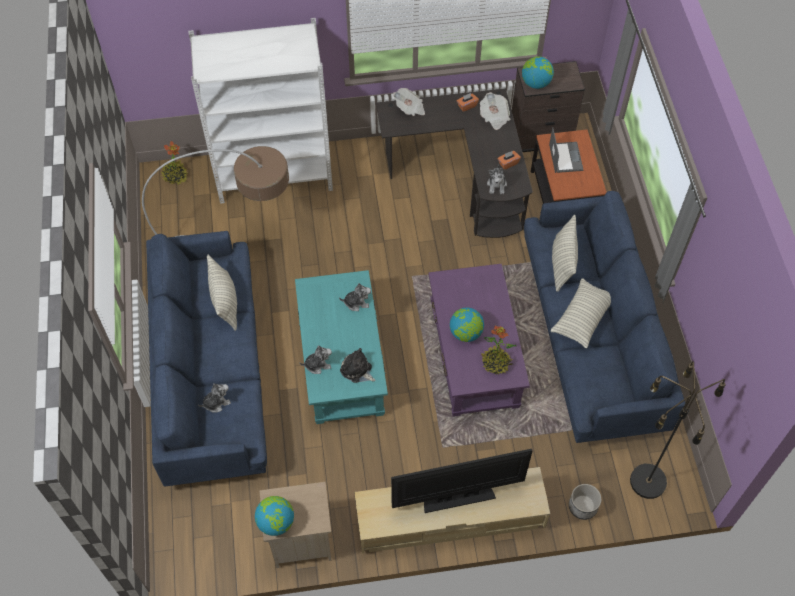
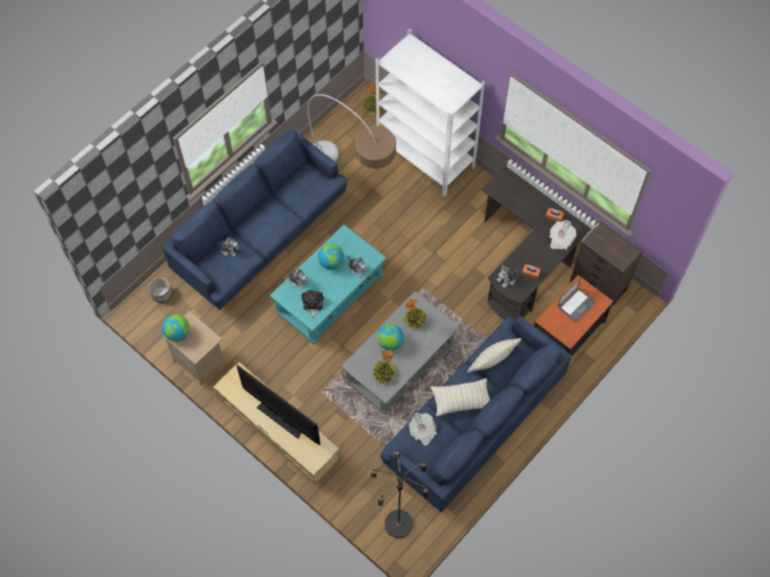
camera: 50 degrees right, 5 degrees up
pillow [207,255,237,331] -> none
newspaper [393,88,425,116] -> newspaper moved to [409,413,437,446]
purple coffee table [429,264,530,417] -> grey coffee table [341,291,460,415]
globe [522,56,554,89] -> globe moved to [318,244,344,270]
planter [569,484,601,520] -> planter moved to [148,278,172,303]
none -> potted plant [403,298,427,329]

